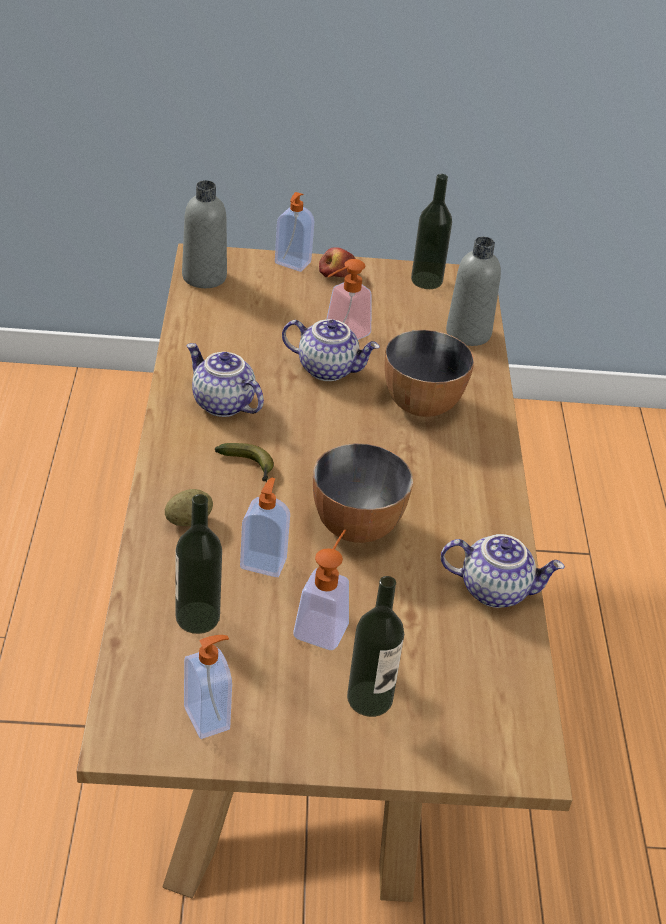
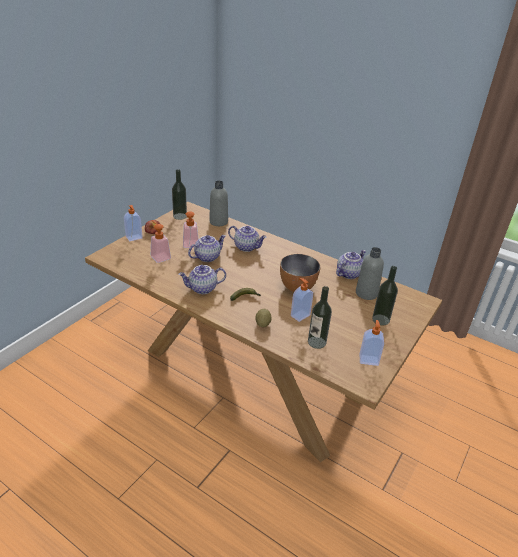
camera: 55 degrees left, 5 degrees down
grey bottle [182,180,227,288] -> grey bottle moved to [356,247,384,300]
soap dispenser [294,530,349,650] -> soap dispenser moved to [151,220,171,263]
bowl [384,330,474,417] -> teapot [228,226,267,252]

